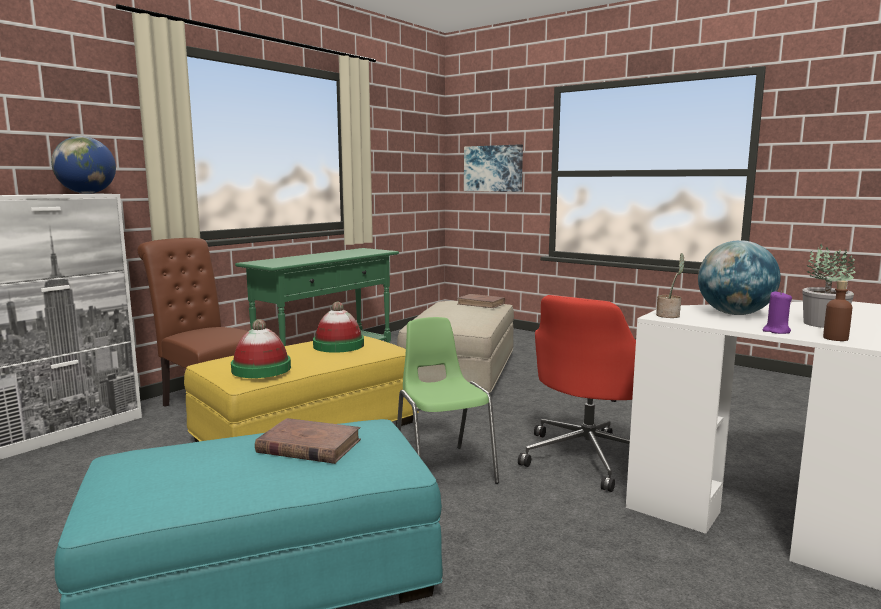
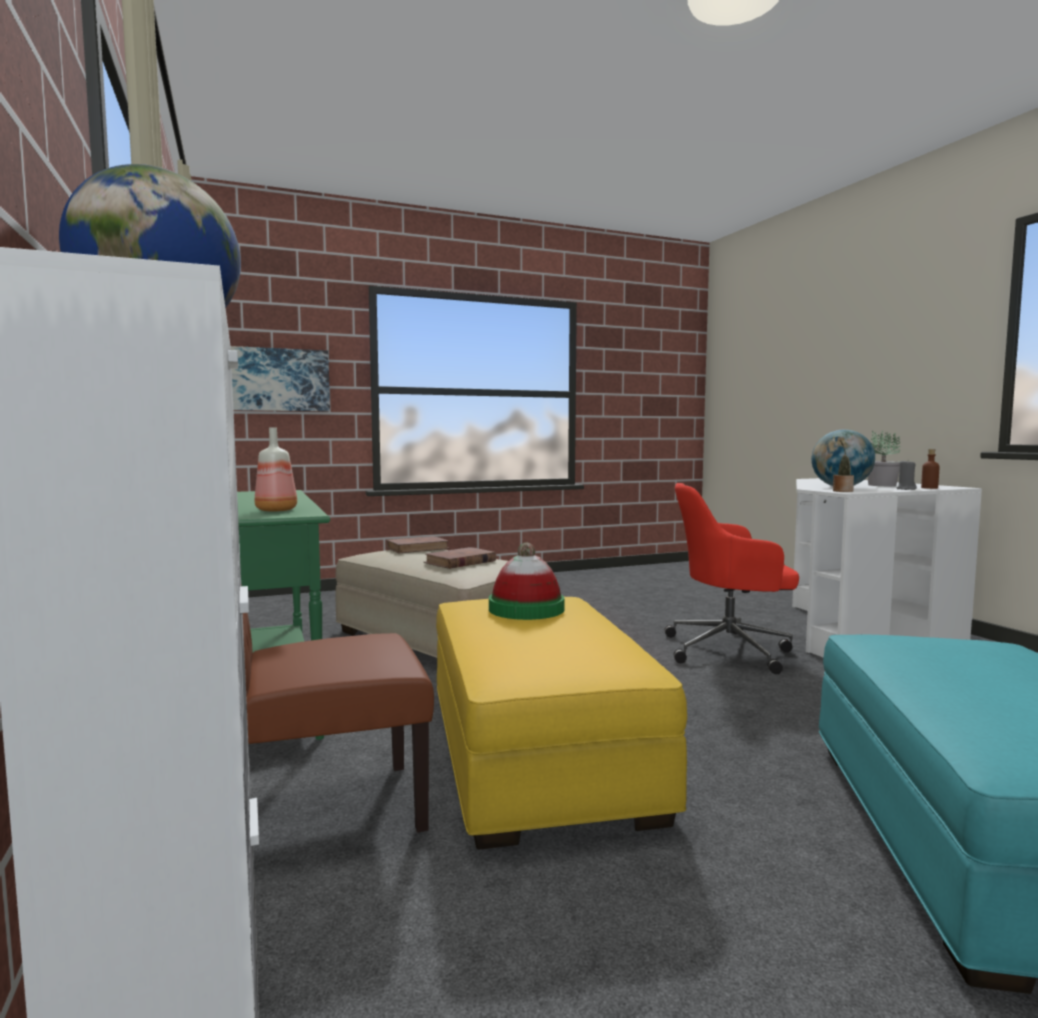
camera: 60 degrees left, 5 degrees down
hat [231,319,291,378] -> none
brown book [255,418,361,464] -> brown book moved to [424,547,496,569]
green chair [397,317,499,484] -> none
red office chair [518,295,636,492] -> red office chair turned 120 degrees clockwise [665,483,799,674]
purple candle [763,291,792,334] -> grey candle [897,461,917,490]
none -> bottle [255,427,297,512]

